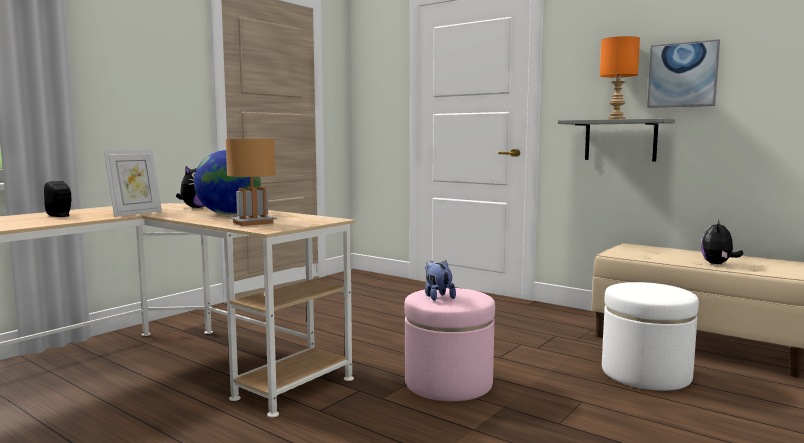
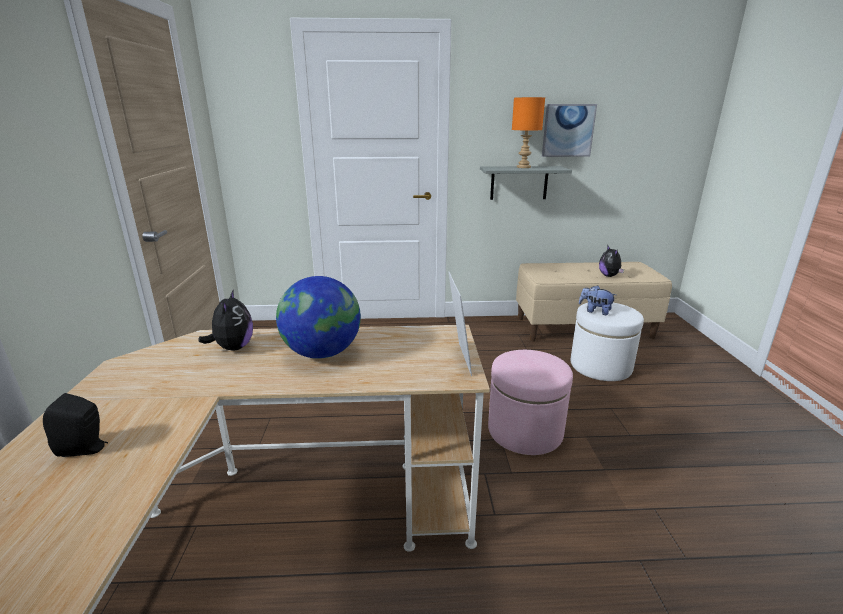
camera: 40 degrees left, 15 degrees up
picture frame [104,150,162,217] -> picture frame moved to [448,272,472,376]
brown table lamp [226,139,277,226] -> none
plush toy [425,260,456,301] -> plush toy moved to [579,285,616,315]

